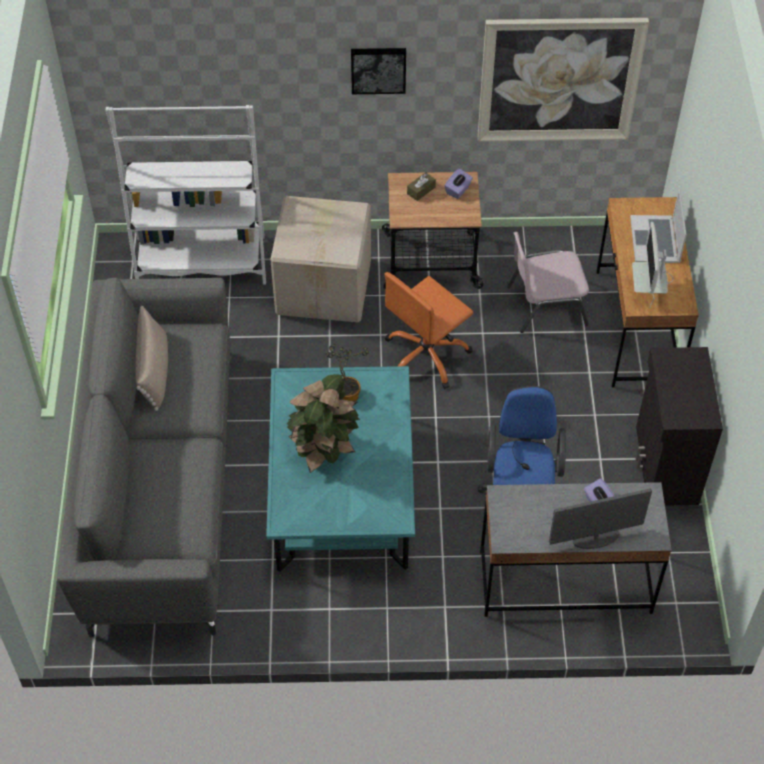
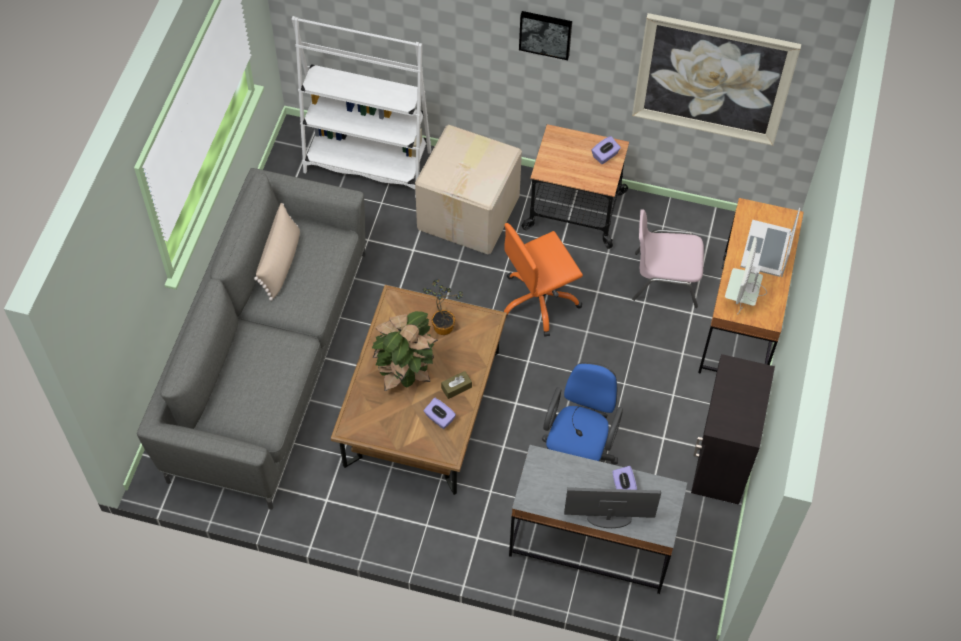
camera: 15 degrees right, 5 degrees up
turquoise coffee table [266,366,415,572] -> brown coffee table [331,285,507,495]
brown tissue box [407,172,436,201] -> brown tissue box moved to [441,371,472,399]
none -> purple tissue box [424,398,456,429]

